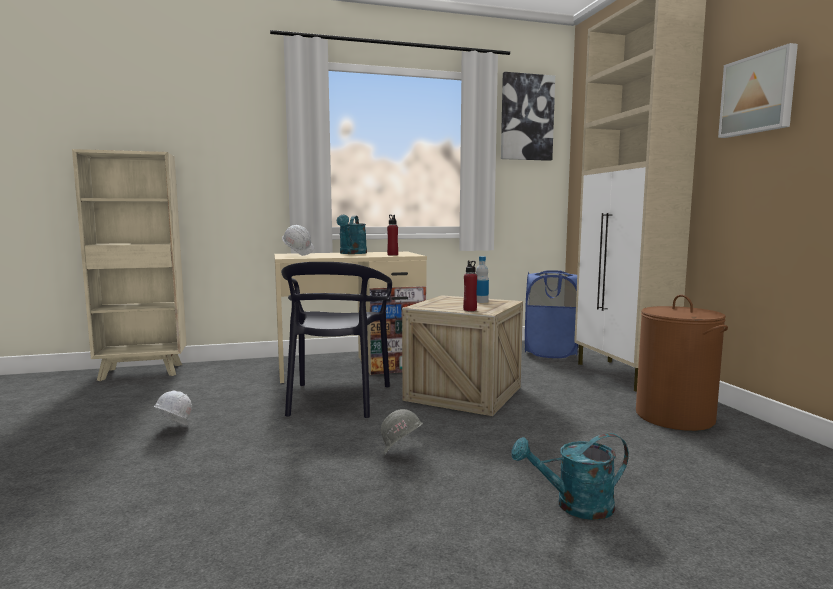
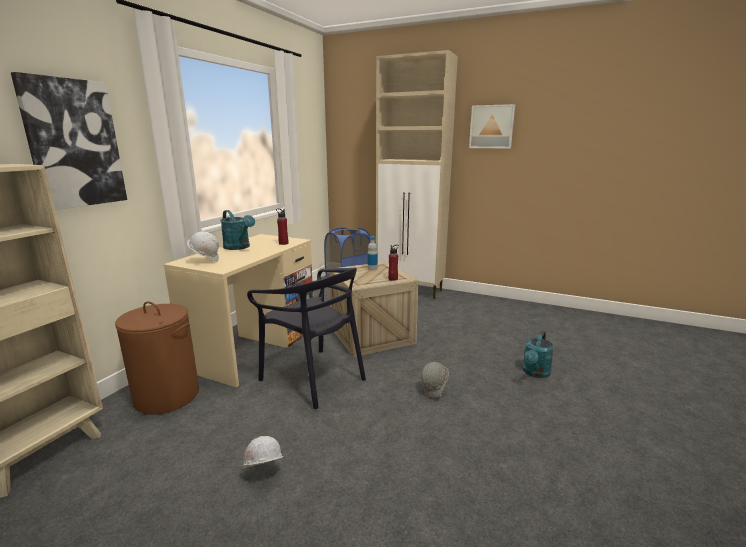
camera: 50 degrees left, 10 degrees up
picture [501,72,555,161] -> picture moved to [11,72,127,210]
brown laundry basket [636,295,728,431] -> brown laundry basket moved to [115,302,199,415]

